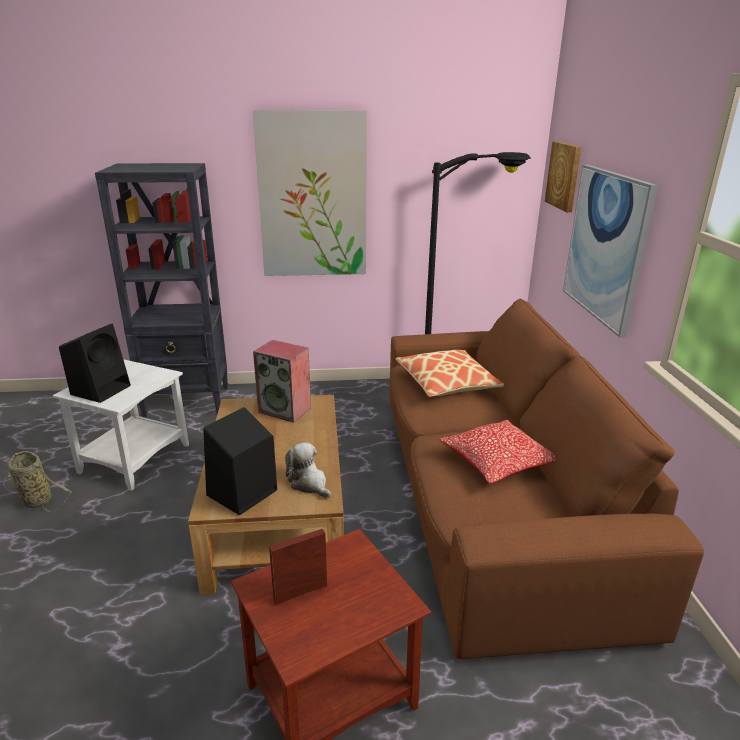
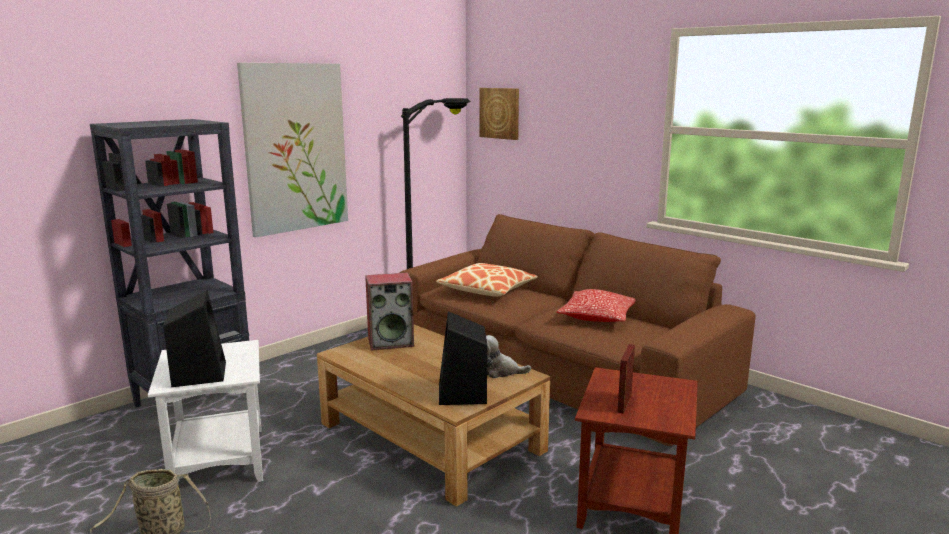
camera: 40 degrees left, 10 degrees down
picture [563,165,658,338] -> none

